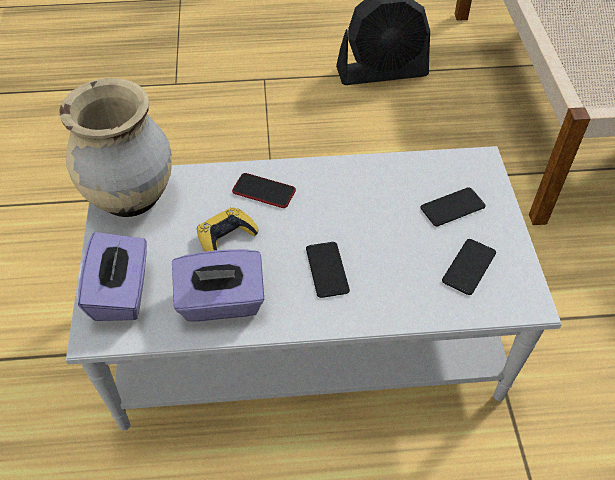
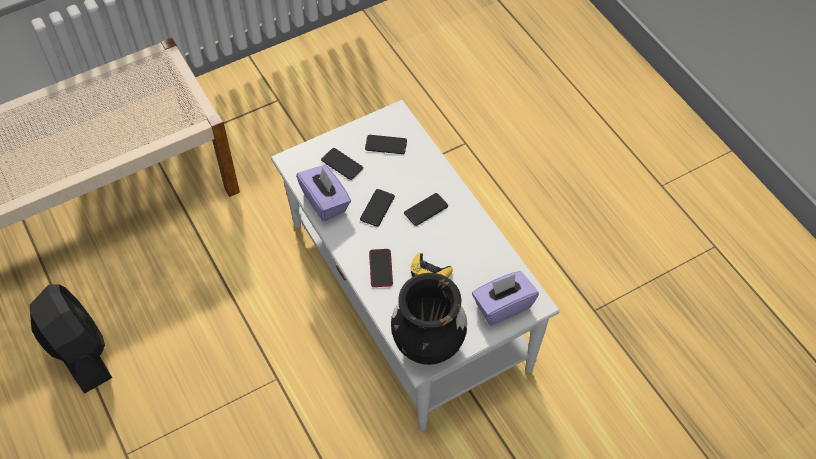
camera: 115 degrees left, 5 degrees up
beige vase [60,78,172,217] -> black vase [391,273,467,365]
purple tissue box [172,249,264,322] -> purple tissue box moved to [296,165,351,221]
none -> phone [360,189,395,227]

